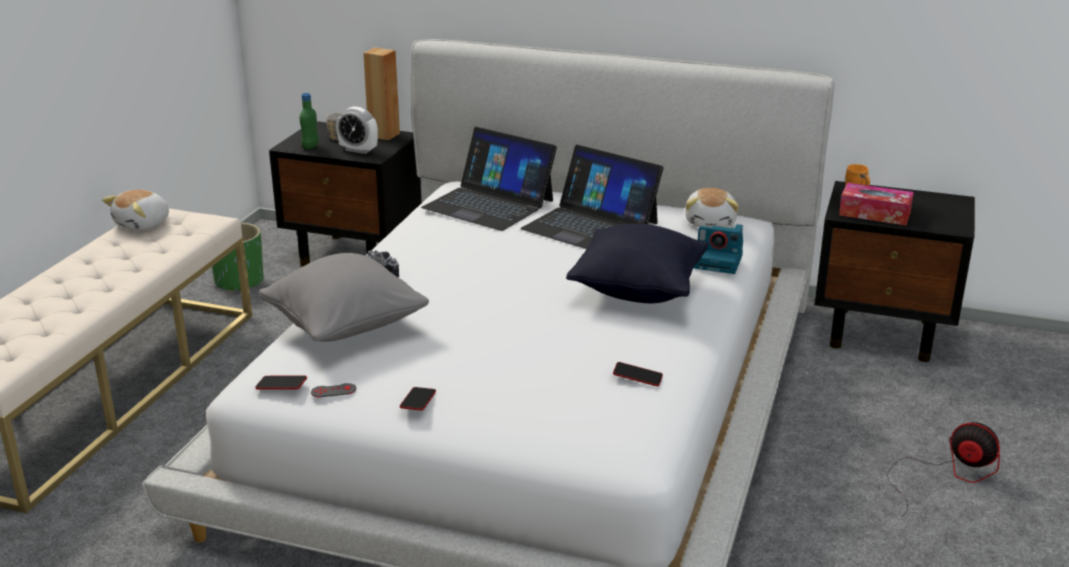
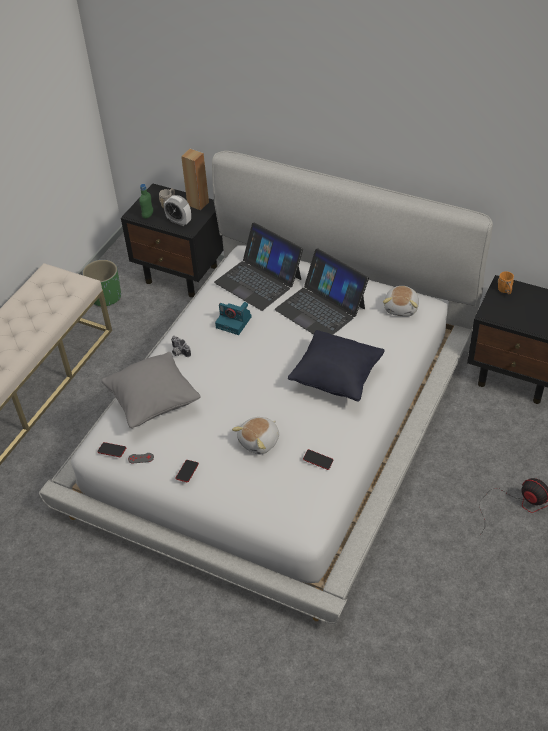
camera: 10 degrees right, 20 degrees up
plush toy [102,190,169,231] -> plush toy moved to [232,417,279,455]
camera [693,224,743,274] -> camera moved to [215,302,252,335]
tissue box [839,183,914,225] -> none

